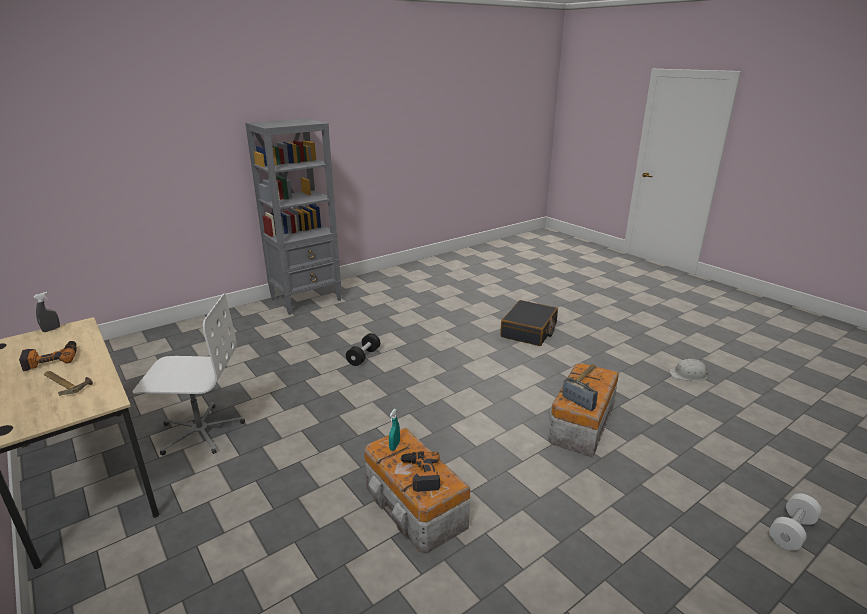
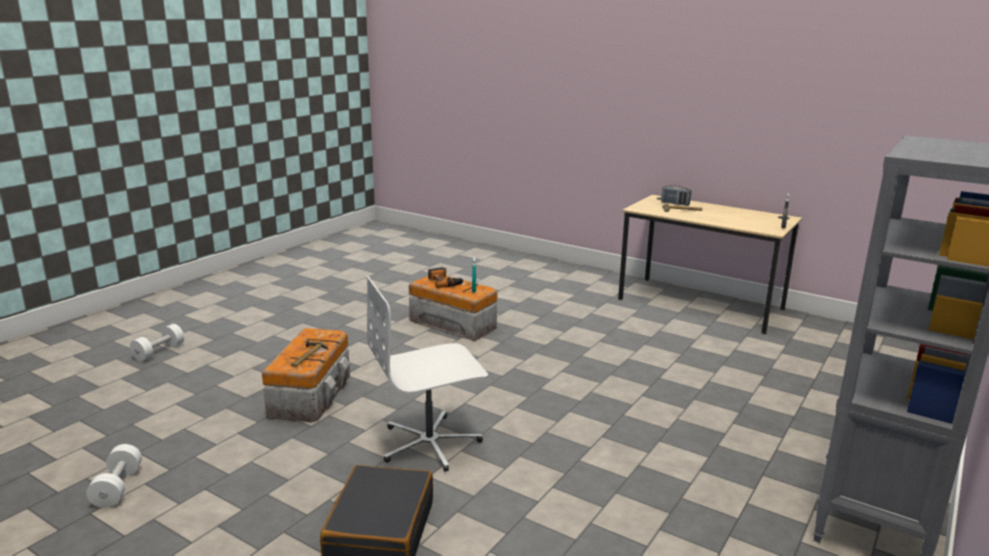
camera: 160 degrees right, 5 degrees down
power drill [19,341,77,371] -> none
white office chair [133,293,245,455] -> white office chair moved to [367,276,488,472]
black dumbbell [346,333,380,366] -> none
radio [562,377,598,411] -> radio moved to [661,185,691,206]
white hard hat [668,359,708,381] -> white dumbbell [86,444,142,508]

